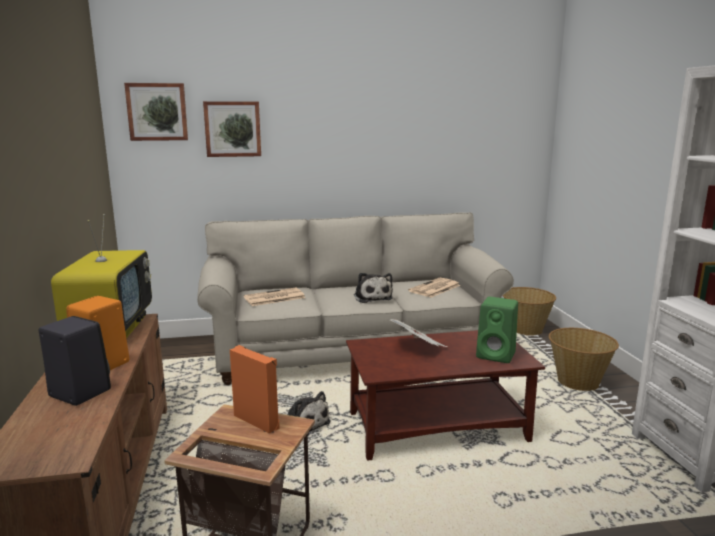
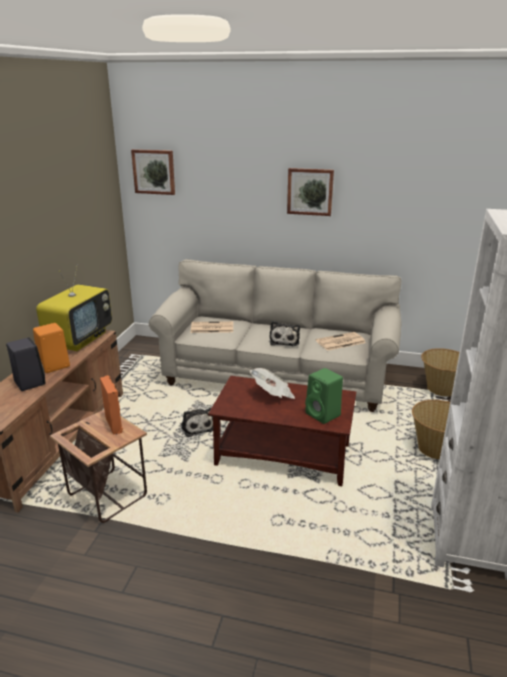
camera: 25 degrees right, 10 degrees up
picture [203,101,261,157] -> picture moved to [287,168,334,216]

